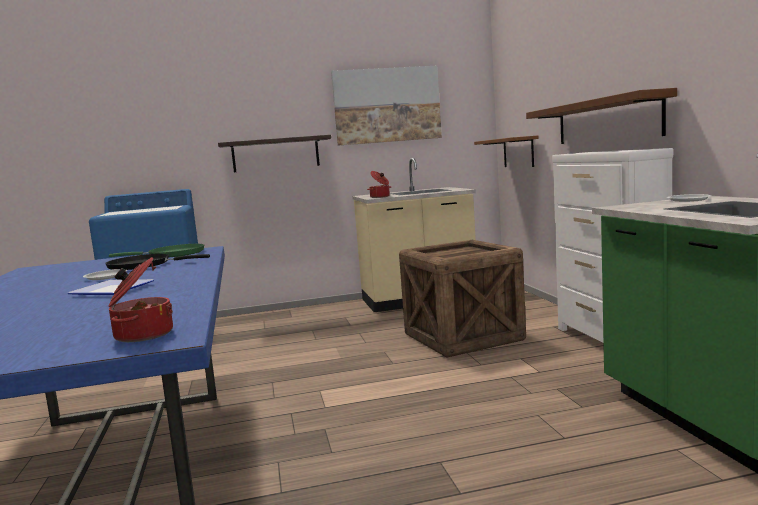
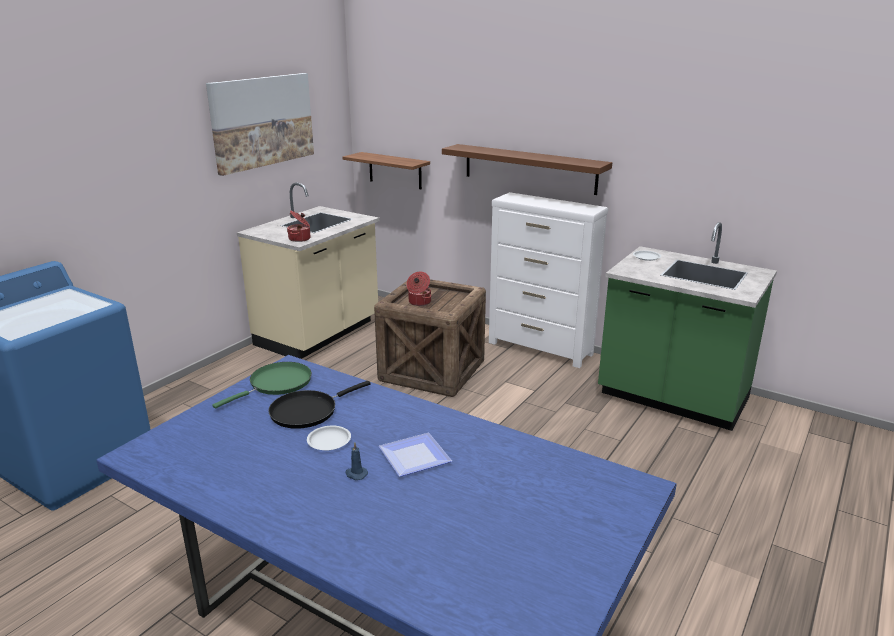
camera: 45 degrees left, 15 degrees up
cooking pot [108,257,173,342] -> cooking pot moved to [406,271,431,306]
shelf [218,135,331,172] -> none
none -> blue candle [345,442,368,480]

